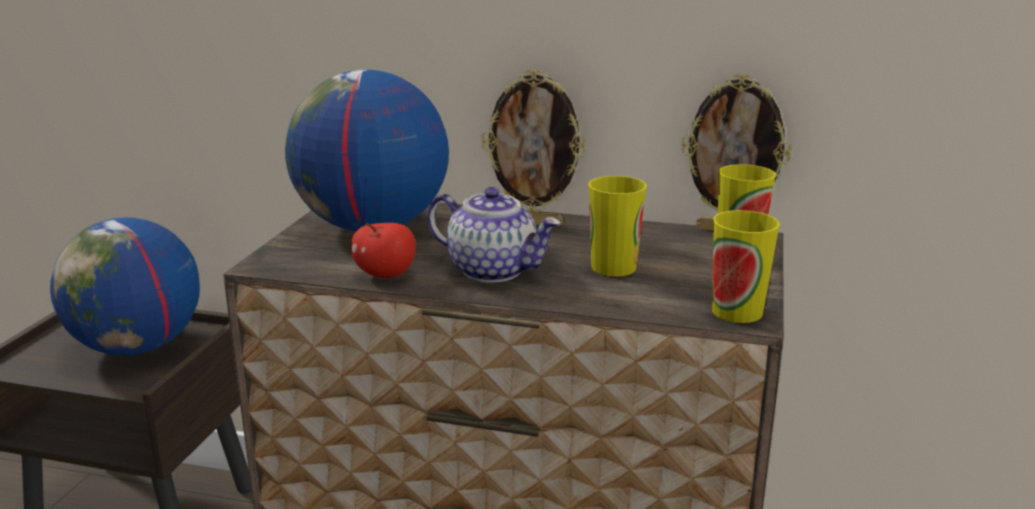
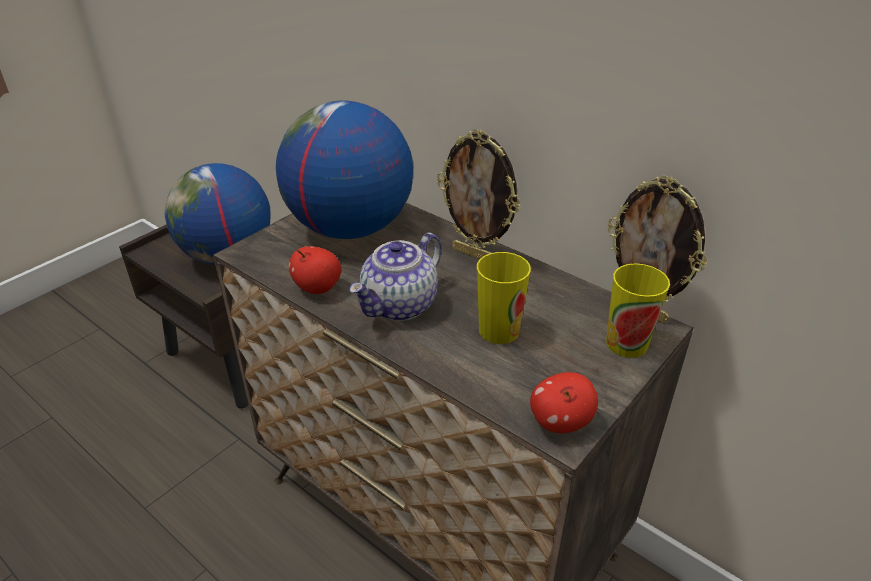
camera: 25 degrees right, 15 degrees up
teapot [427,187,561,283] -> teapot turned 75 degrees clockwise [349,233,441,321]
cup [712,210,780,323] -> apple [530,372,598,433]

